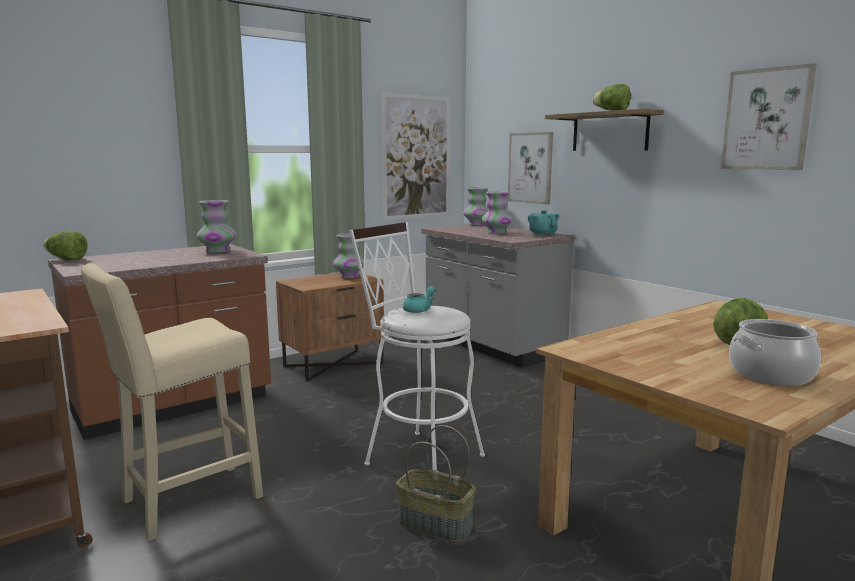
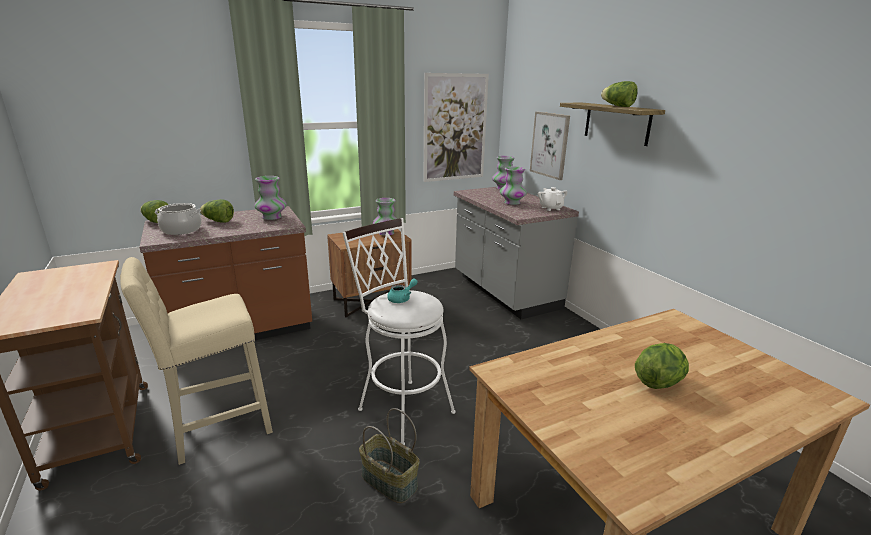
camera: 10 degrees right, 10 degrees up
turquoise teapot [528,210,559,236] -> white teapot [538,187,567,211]
picture [721,63,817,170] -> none
cooking pot [729,319,821,386] -> cooking pot moved to [155,203,201,235]
none -> lettuce [200,199,234,223]

